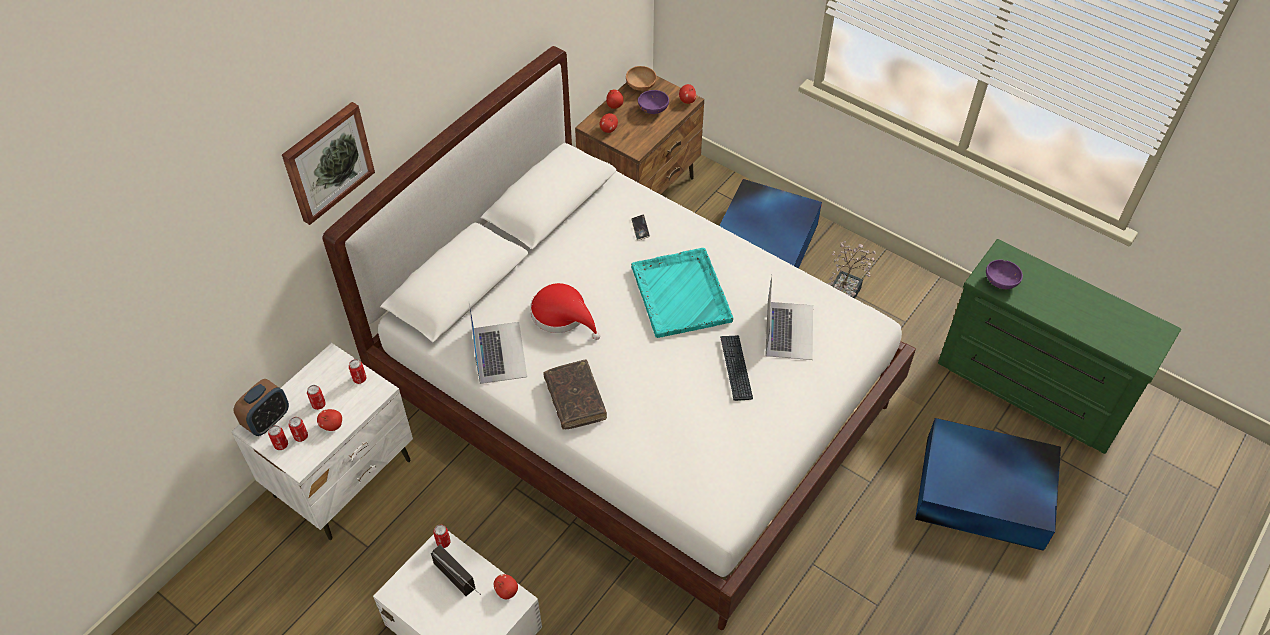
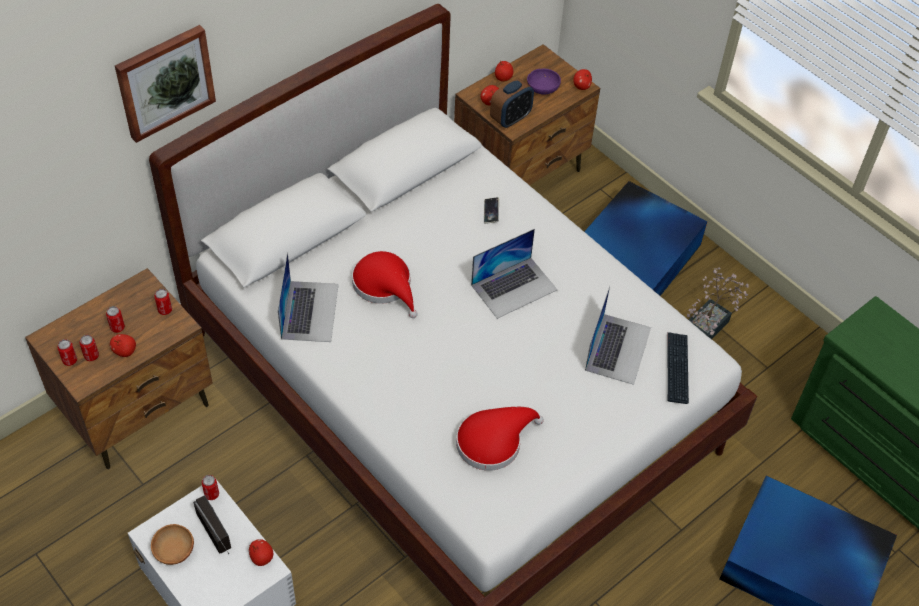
camera: 10 degrees right, 0 degrees up
white nightstand [231,343,413,540] -> brown nightstand [25,268,213,469]
alarm clock [234,379,289,436] -> alarm clock moved to [490,78,534,128]
brown book [543,360,607,430] -> none
brown bowl [626,66,656,91] -> brown bowl moved to [151,524,194,565]
turquoise tray [631,248,734,338] -> laptop [471,229,557,319]
keyboard [720,335,753,401] -> keyboard moved to [667,332,689,404]
purple bowl [986,260,1023,289] -> none
none -> red hat [456,407,544,471]

